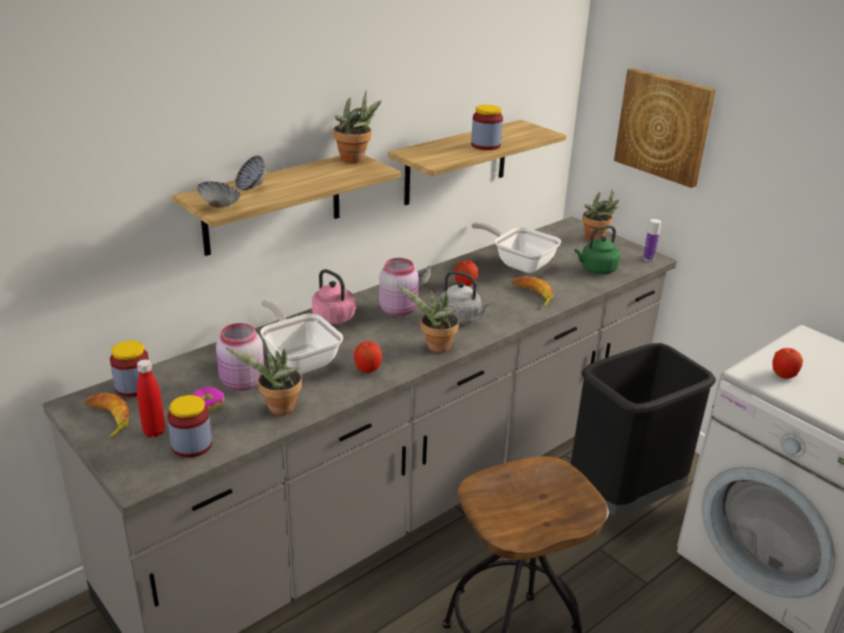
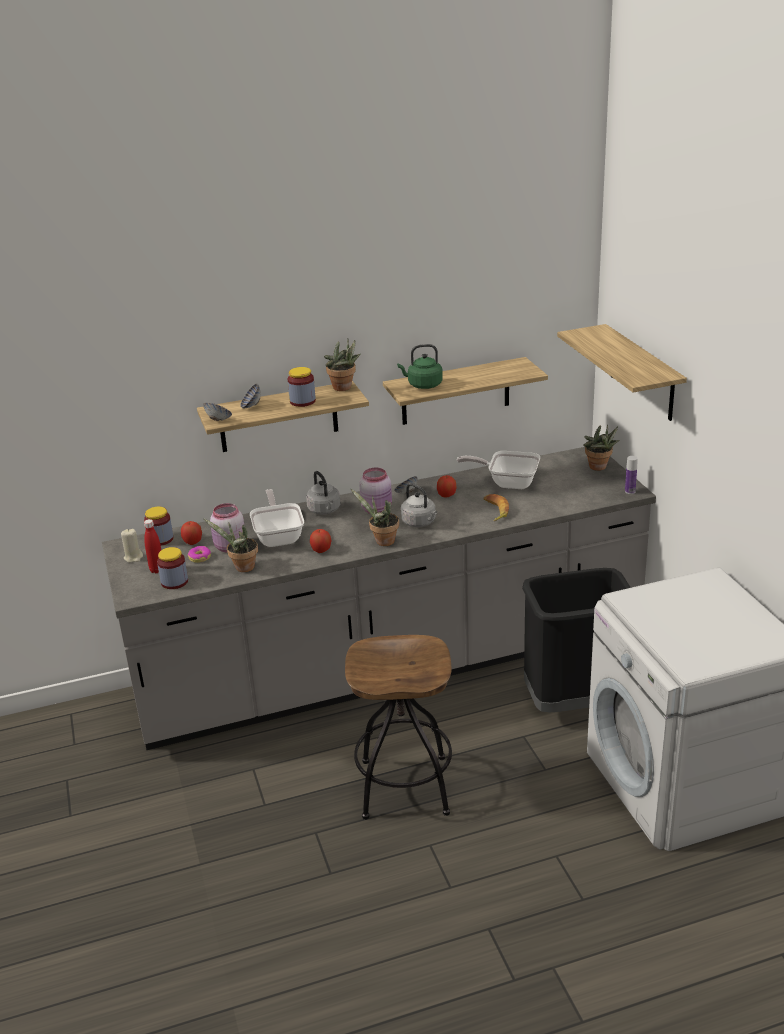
camera: 25 degrees right, 0 degrees up
banana [84,393,129,439] -> beige candle [121,529,143,563]
pink kettle [312,269,357,325] -> grey kettle [306,471,340,515]
jar [471,105,503,150] -> jar moved to [288,367,316,407]
frying pan [471,222,561,273] -> frying pan turned 45 degrees counterclockwise [457,451,540,489]
green kettle [575,225,621,274] -> green kettle moved to [397,344,443,389]
picture [614,68,716,188] -> shelf [557,324,687,421]
apple [772,348,803,379] -> apple moved to [181,521,202,545]

